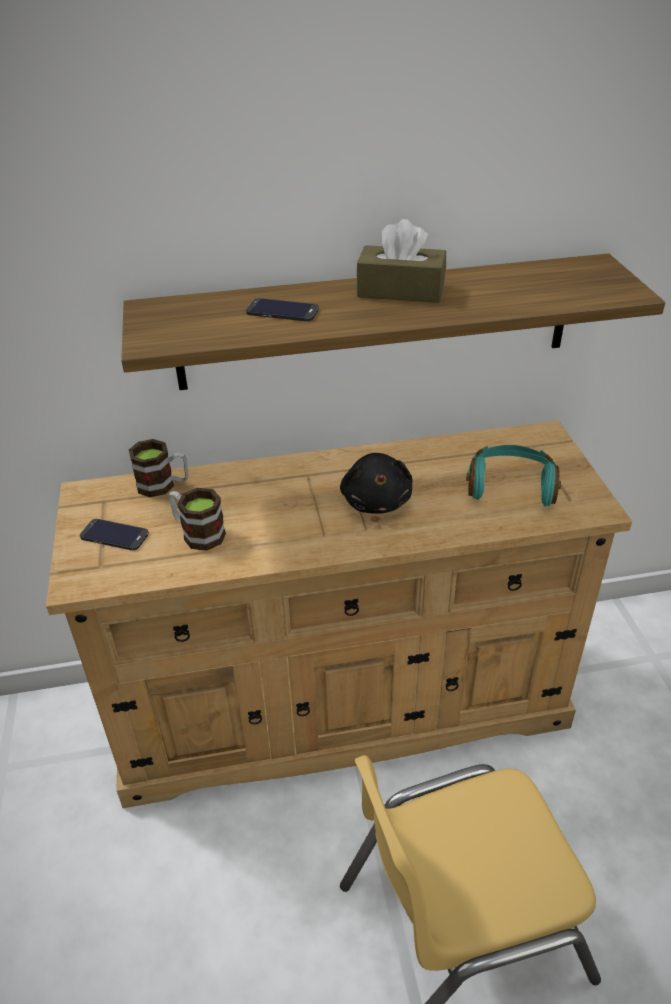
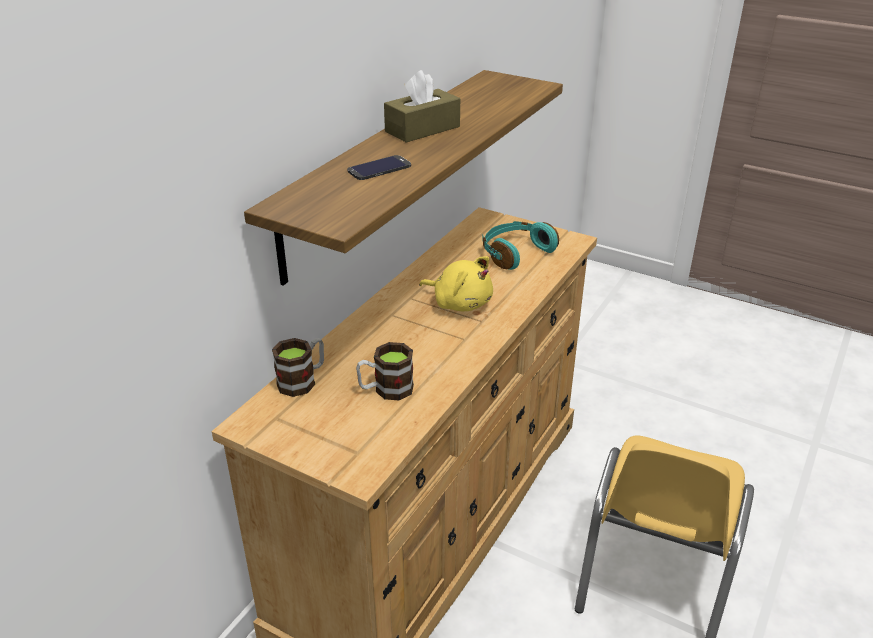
camera: 50 degrees left, 5 degrees down
phone [80,519,149,550] -> none
black plush toy [340,453,413,514] -> yellow plush toy [419,256,493,311]

